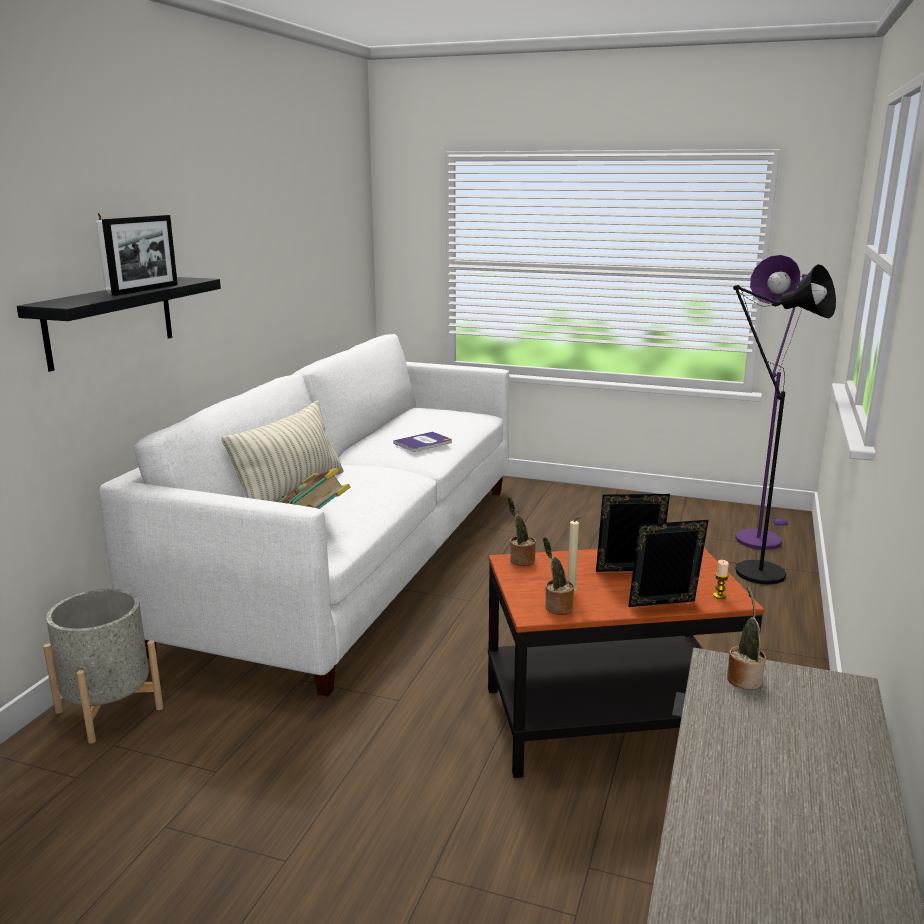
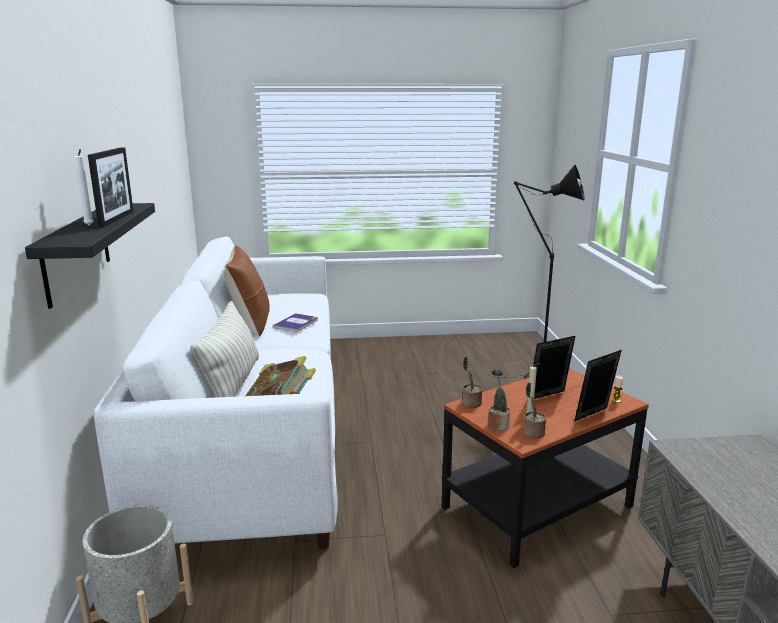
camera: 25 degrees left, 0 degrees up
potted plant [727,586,766,690] -> potted plant moved to [488,368,510,431]
purple floor lamp [735,255,808,550] -> none
none -> brown pillow [224,245,270,337]

